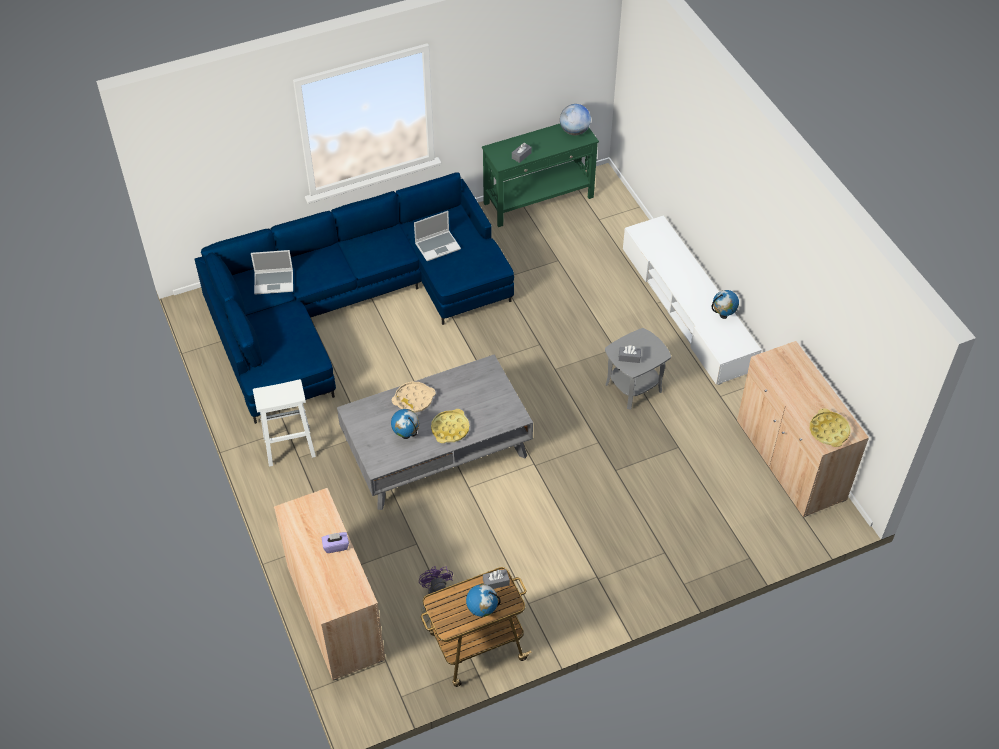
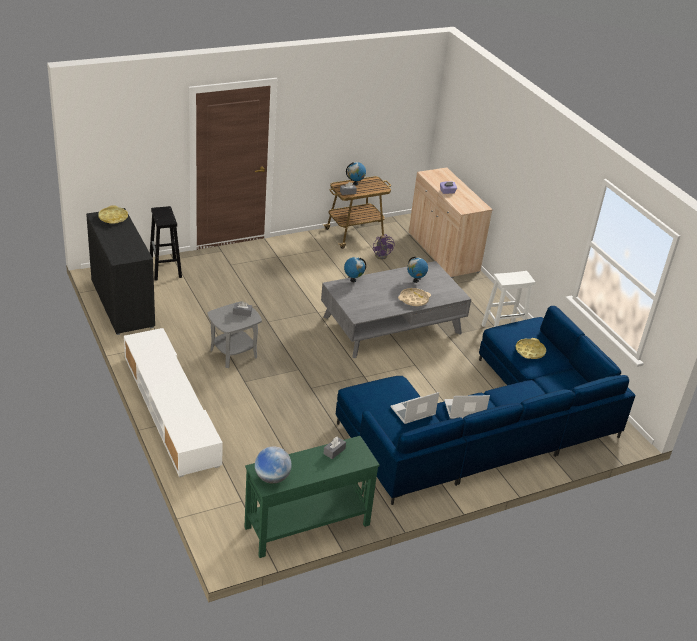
camera: 175 degrees right, 15 degrees down
laptop [251,250,293,294] -> laptop moved to [444,395,490,419]
yellow tray [431,409,469,443] -> yellow tray moved to [516,338,546,359]
globe [712,290,739,319] -> globe moved to [344,257,366,282]
beige cabinet [737,341,869,517] -> black cabinet [86,208,155,335]
none -> black stool [150,206,182,281]

